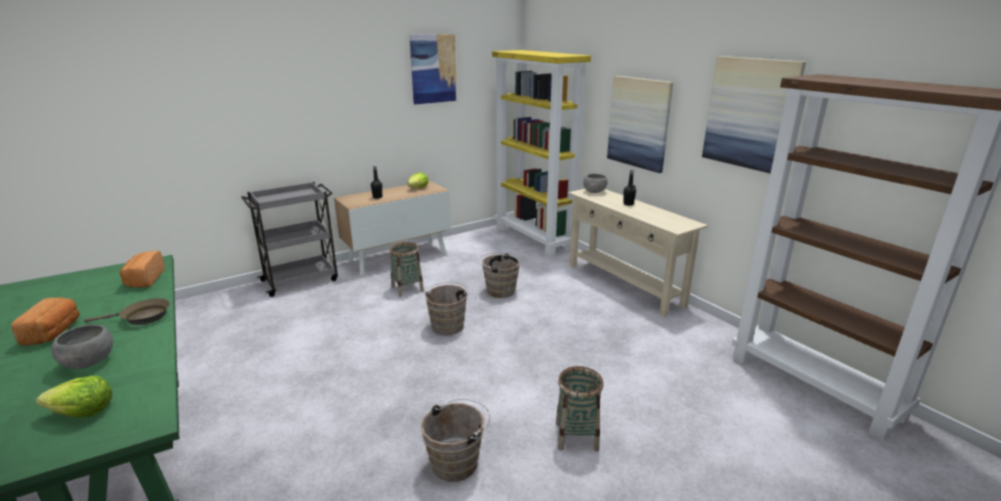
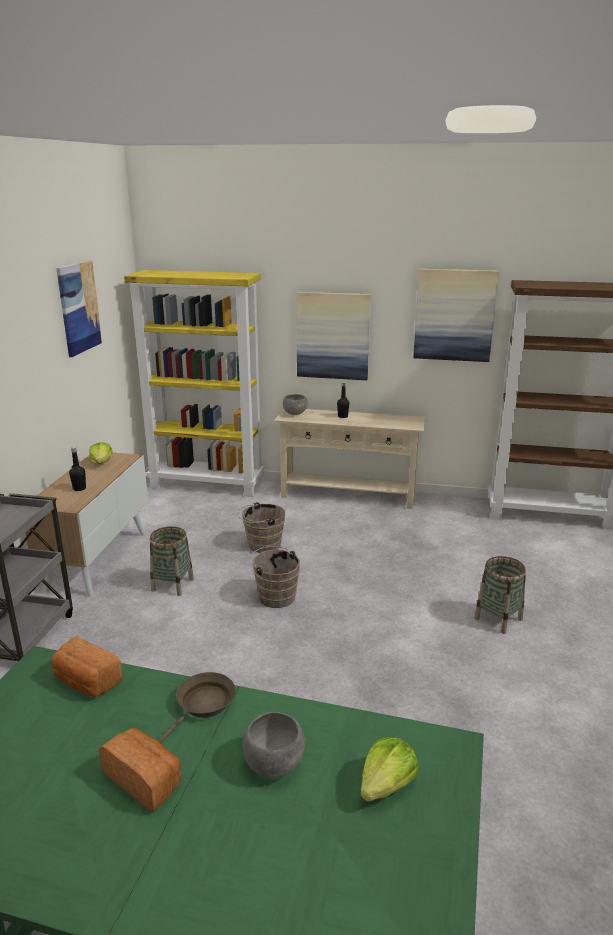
camera: 45 degrees left, 0 degrees up
brown bucket [421,399,490,482] -> none

